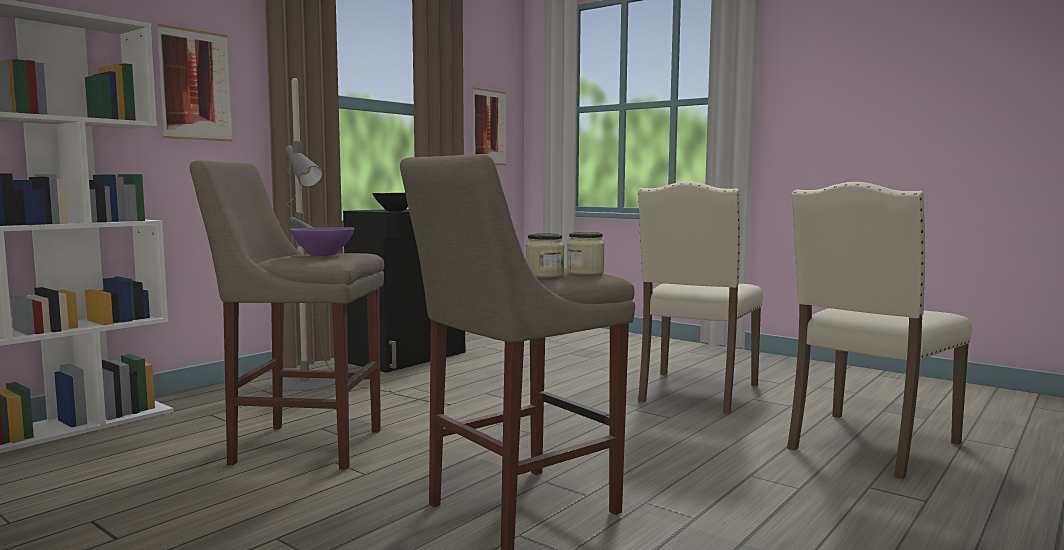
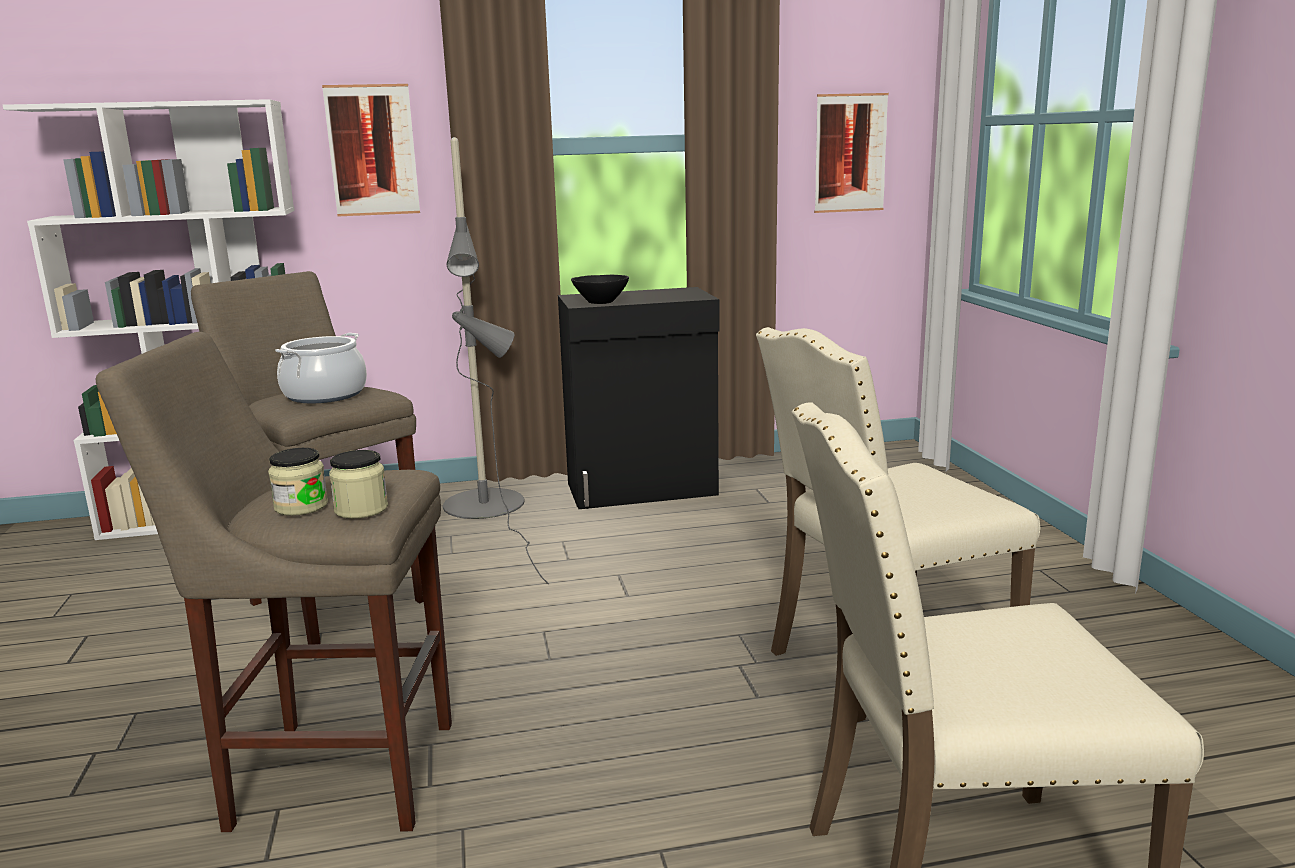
camera: 40 degrees right, 10 degrees up
purple bowl [290,227,354,256] -> cooking pot [275,333,367,403]

